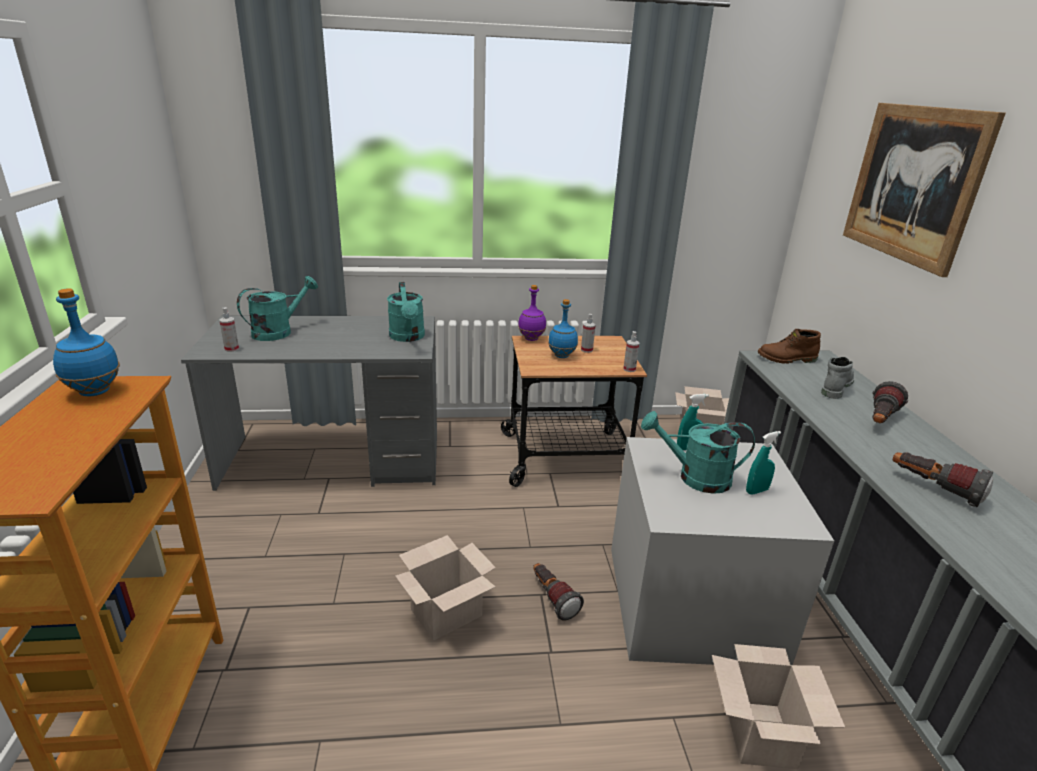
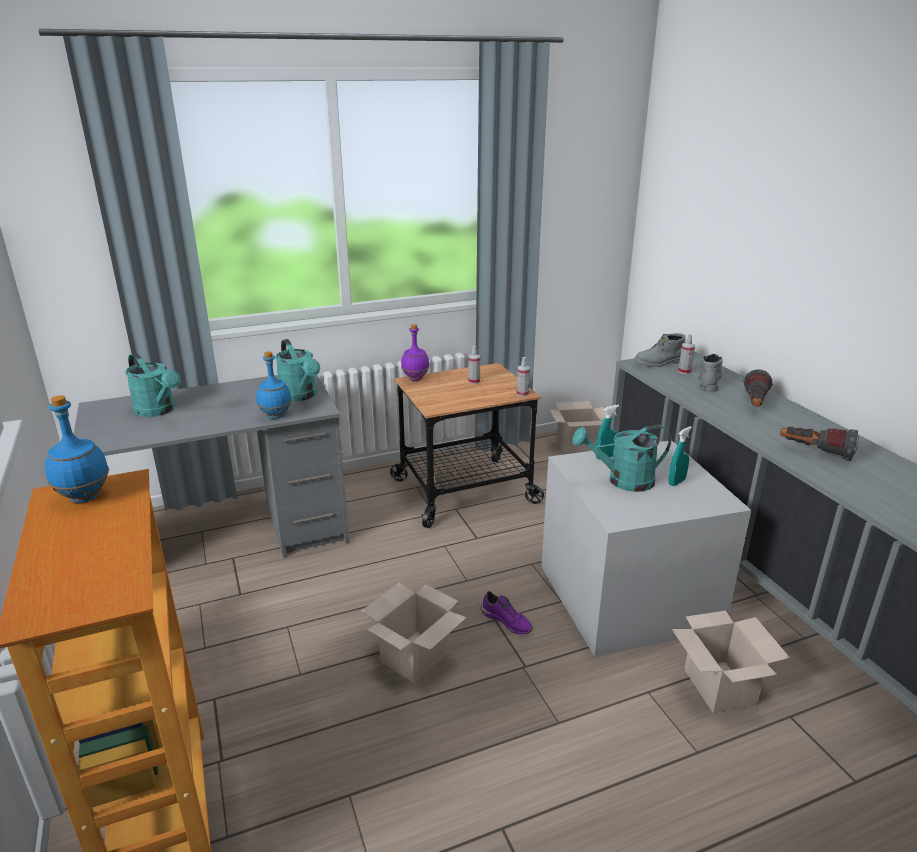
camera: 15 degrees left, 0 degrees up
spray bottle [219,307,239,352] -> spray bottle moved to [678,334,695,374]
turquoise watering can [237,276,318,341] -> turquoise watering can turned 105 degrees clockwise [125,353,180,417]
flashlight [533,563,584,620] -> purple shoe [481,591,533,634]
blue bottle [548,299,578,358] -> blue bottle moved to [256,352,292,419]
brown boot [758,329,821,364] -> grey boot [634,333,686,367]
picture [843,103,1006,277] -> none

